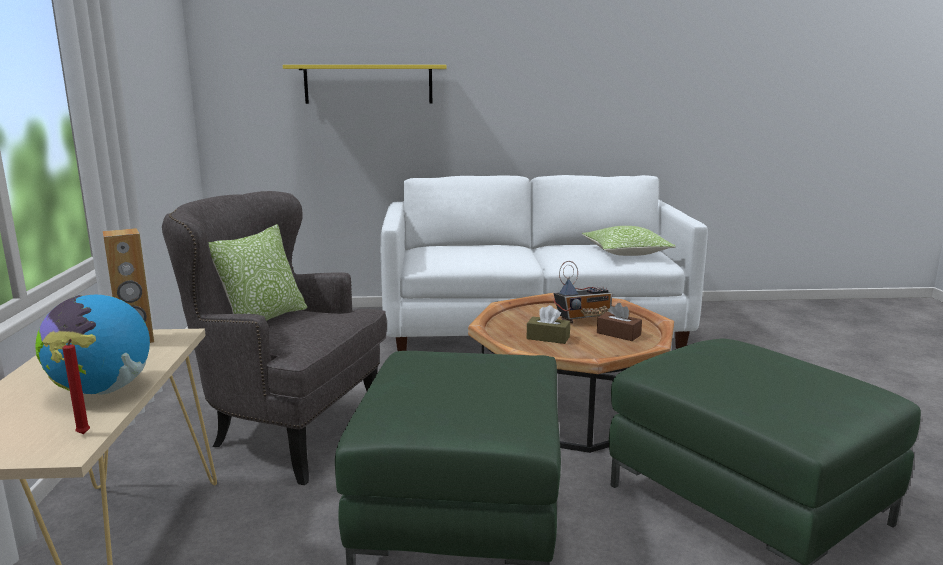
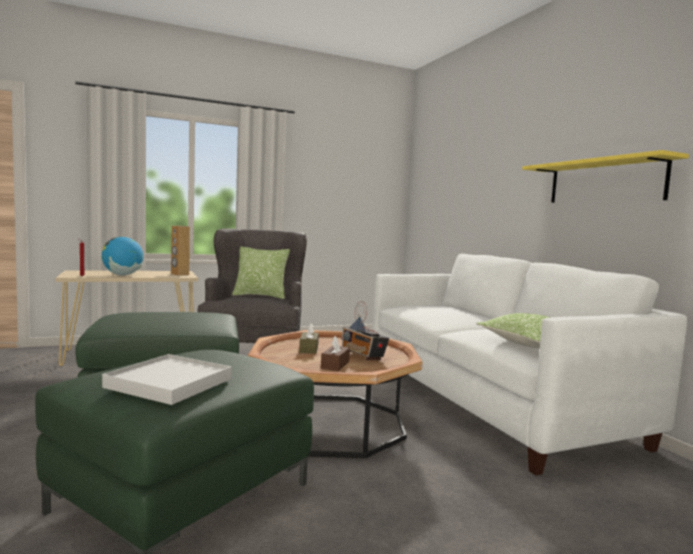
camera: 70 degrees right, 10 degrees down
yellow shelf [283,65,446,104] -> yellow shelf moved to [522,150,689,203]
none -> white tray [102,354,232,405]

